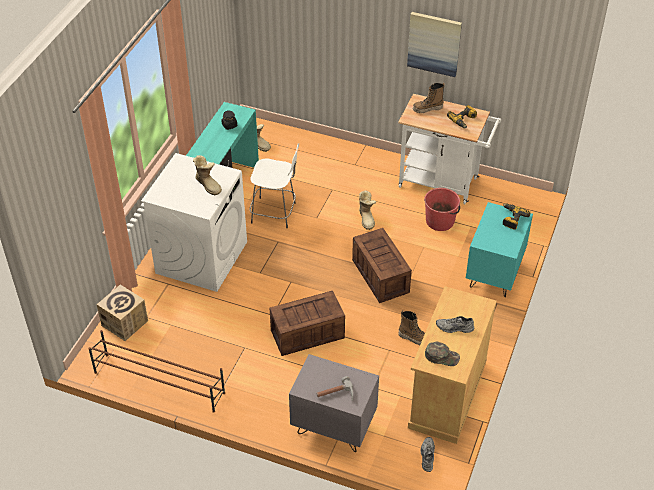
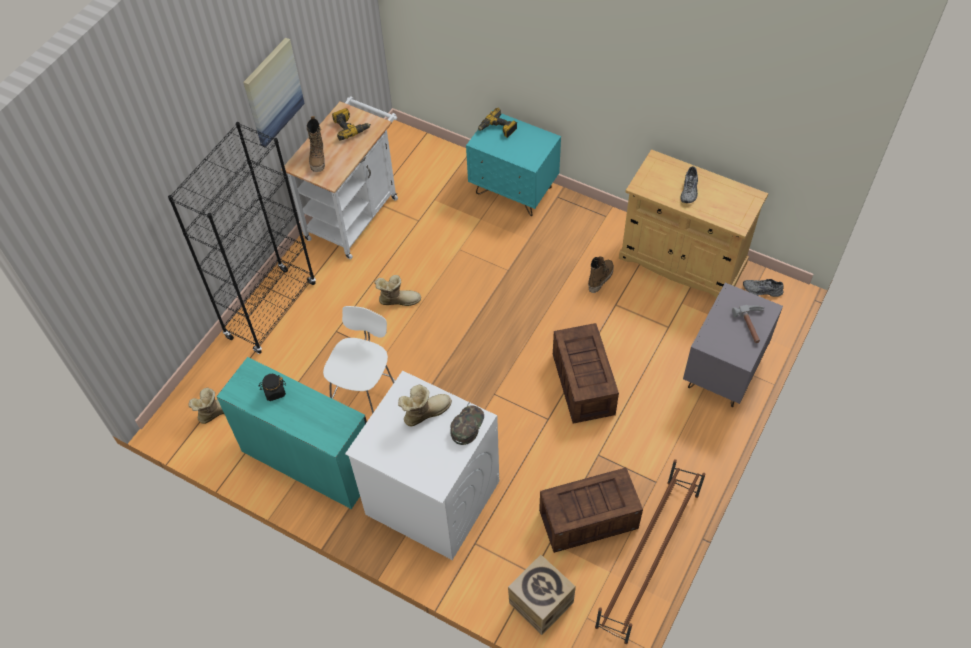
camera: 80 degrees left, 10 degrees up
crate [352,228,412,303] -> crate moved to [539,467,643,553]
red bucket [424,188,460,231] -> none
green cap [425,341,460,366] -> green cap moved to [450,405,484,445]
none -> black bookcase [168,122,316,354]

